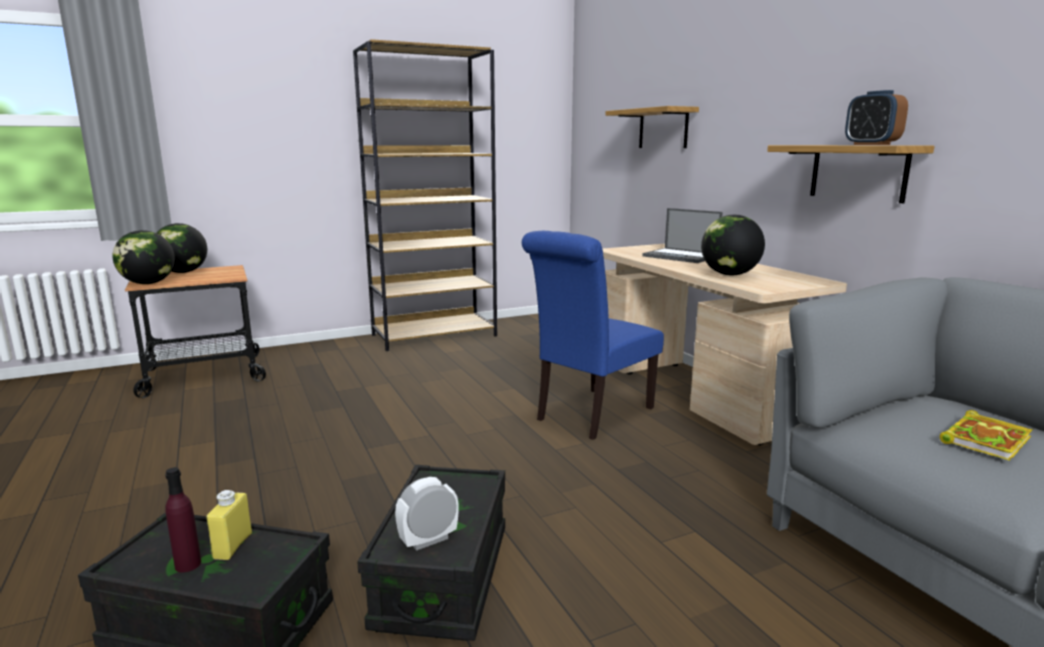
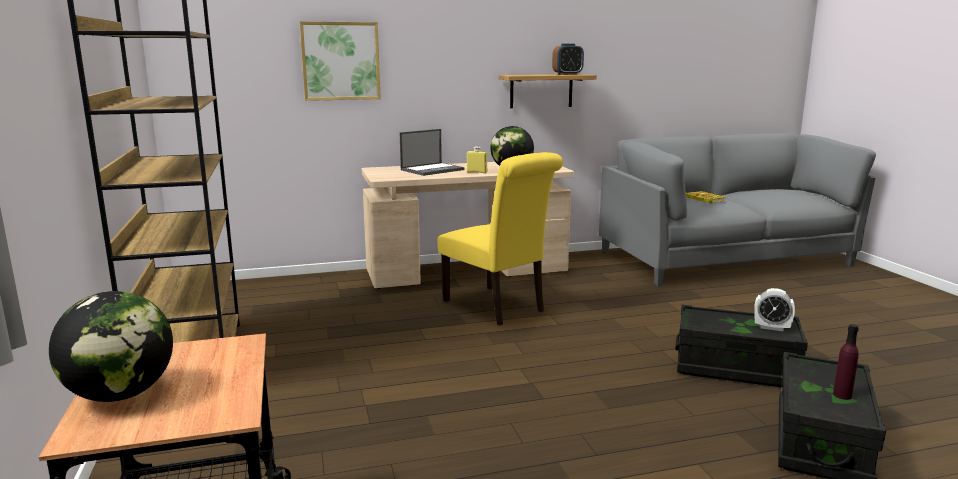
camera: 80 degrees left, 0 degrees up
globe [112,230,175,284] -> none
yellow bottle [207,490,252,560] -> yellow bottle moved to [467,146,487,174]
alarm clock [395,477,459,551] -> alarm clock turned 45 degrees counterclockwise [754,288,795,331]
blue chair [522,231,664,440] -> yellow chair [437,152,563,325]
shelf [605,106,699,148] -> picture [300,21,381,101]

